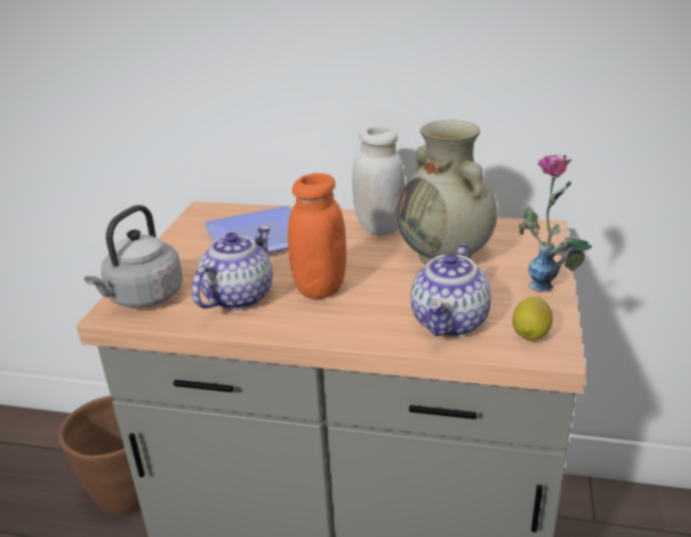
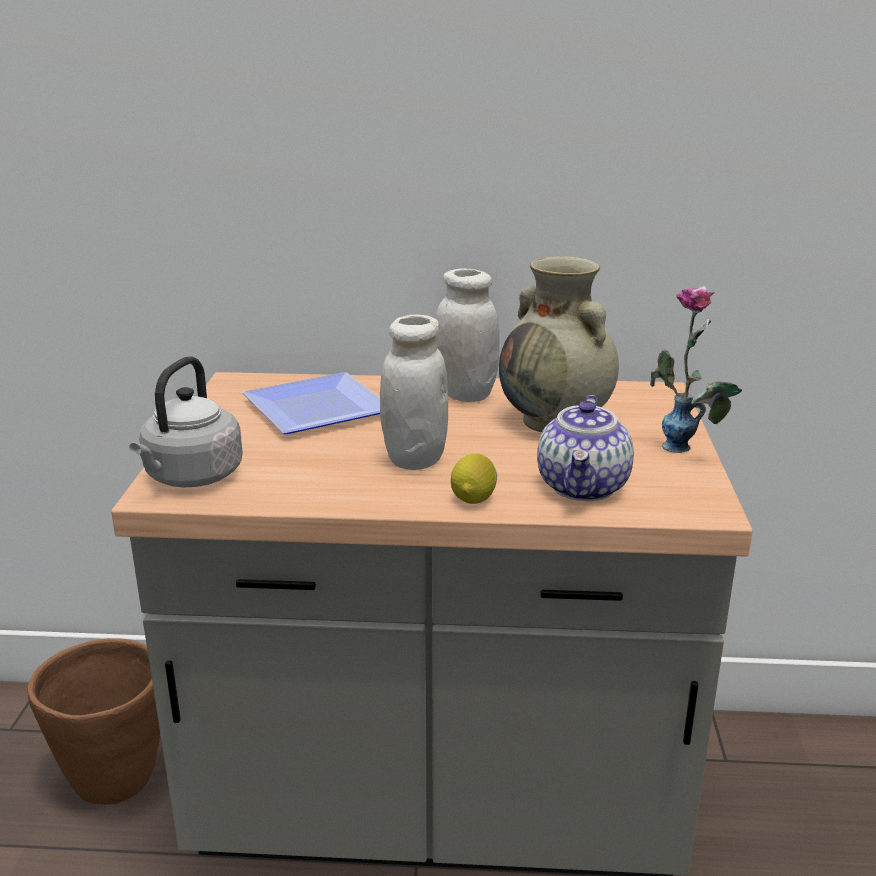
camera: 10 degrees left, 5 degrees down
teapot [192,226,273,310] -> none
orange jar [288,173,346,299] -> white jar [380,315,448,470]
lemon [512,297,553,341] -> lemon moved to [451,454,497,504]

